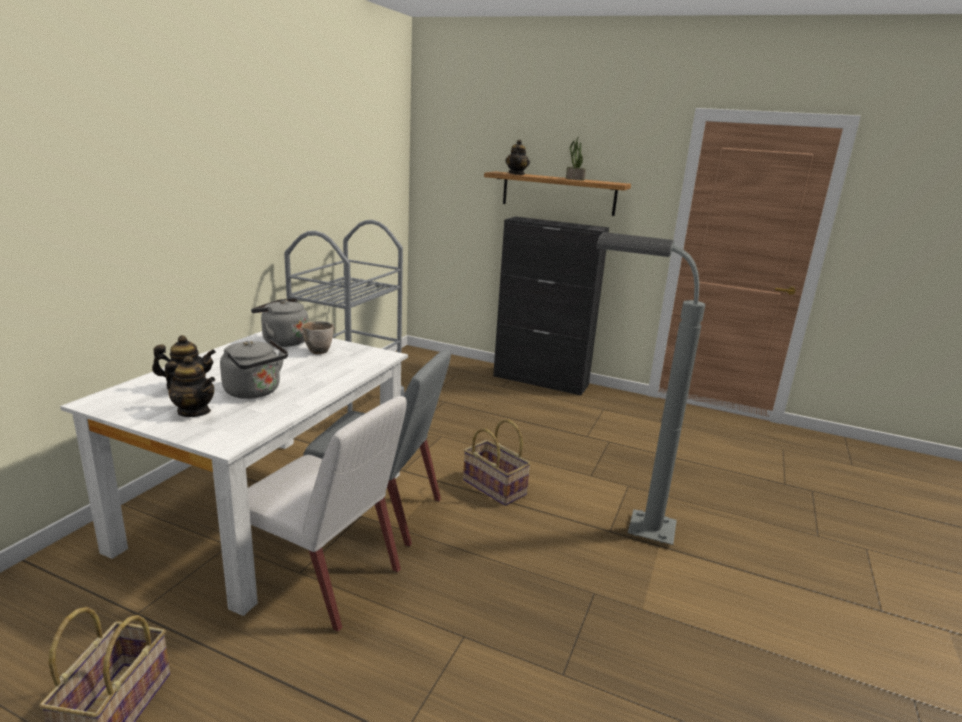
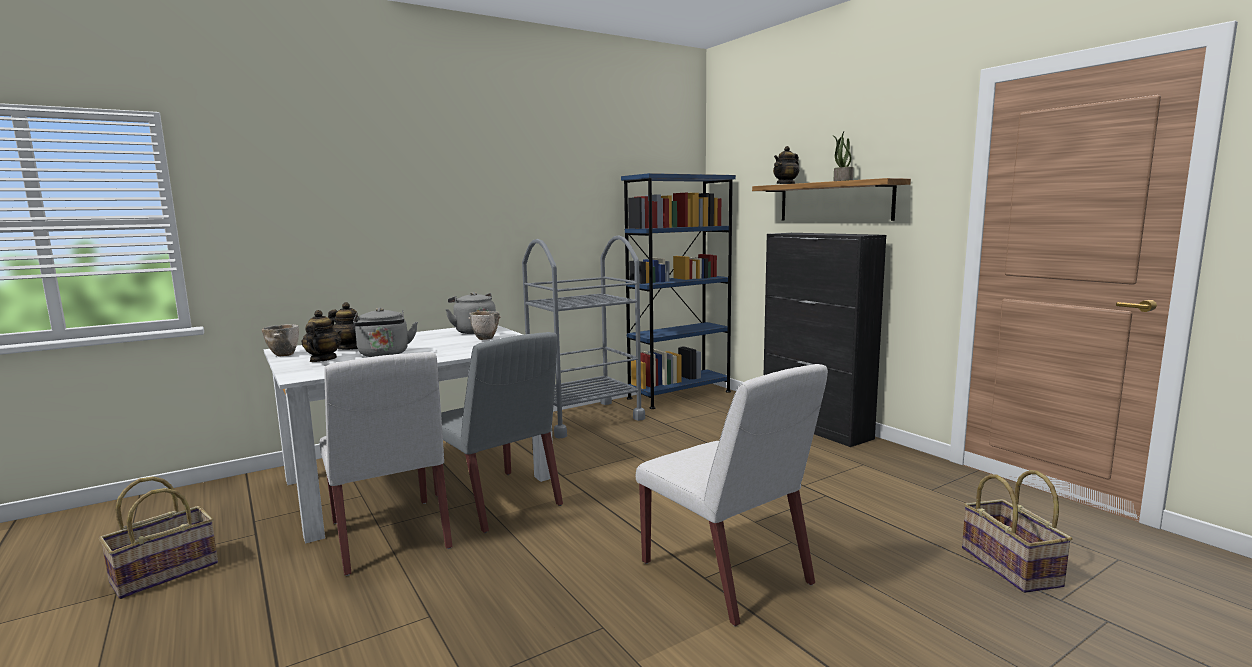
camera: 35 degrees right, 10 degrees down
teapot [165,356,215,417] -> teapot turned 150 degrees counterclockwise [301,310,341,362]
basket [463,419,531,506] -> basket moved to [962,470,1072,593]
grey floor lamp [596,232,706,545] -> white chair [636,364,828,627]
none -> bowl [262,324,299,357]
none -> blue bookcase [621,173,736,409]

